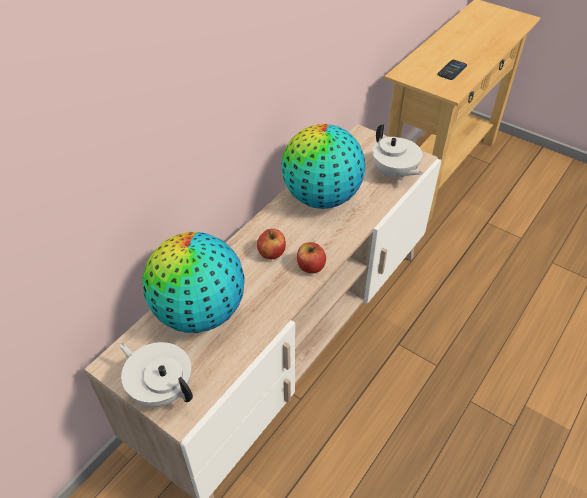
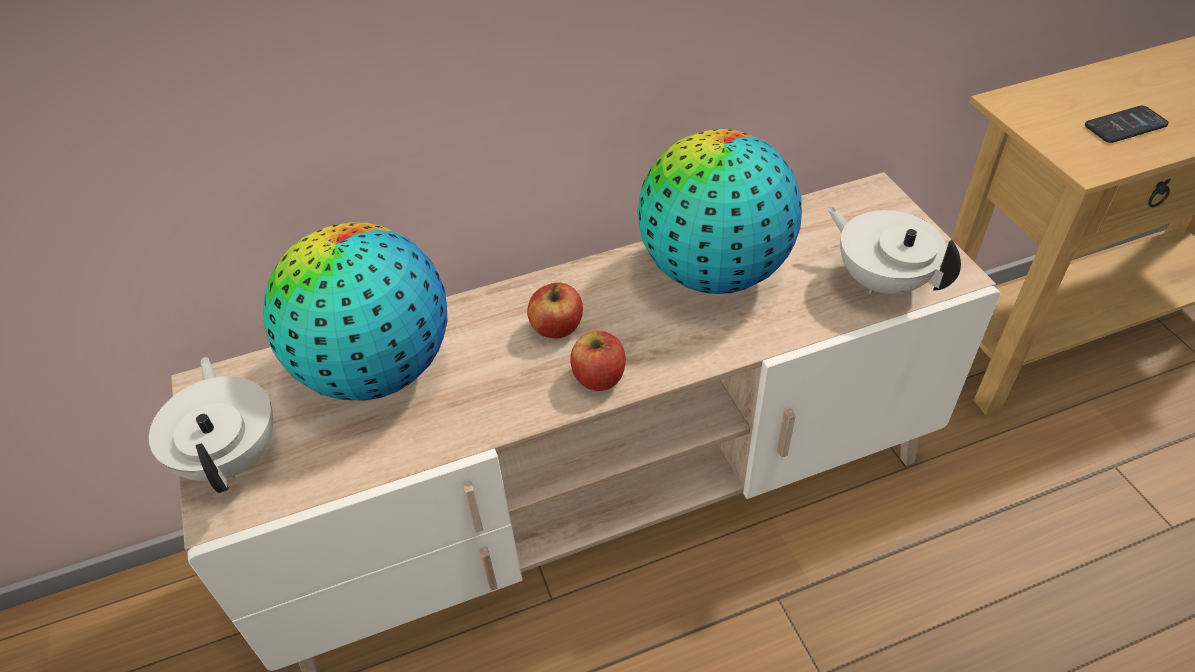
camera: 35 degrees right, 0 degrees up
white teapot [372,124,423,180] -> white teapot turned 135 degrees clockwise [827,207,961,294]

